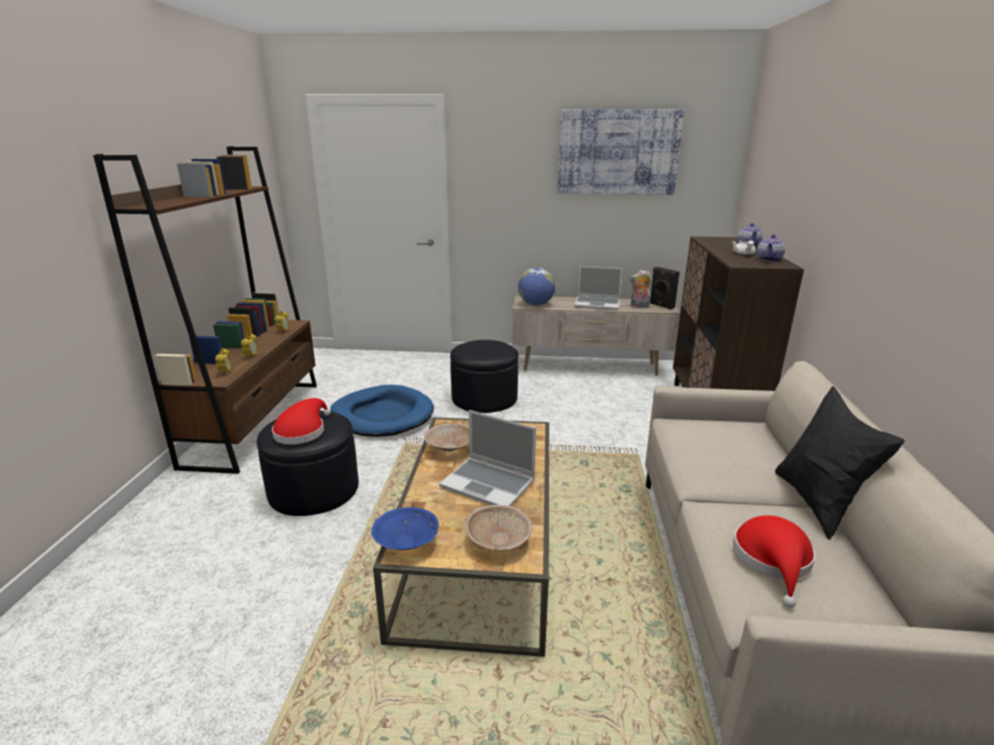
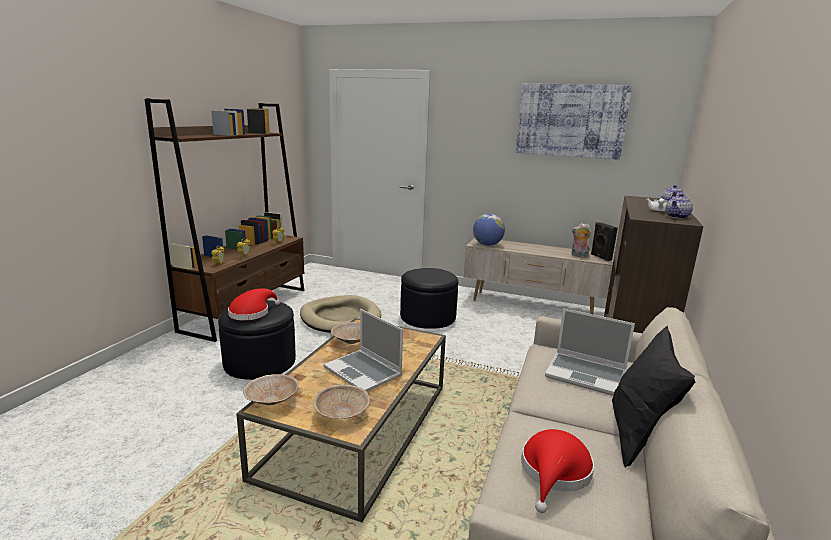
camera: 15 degrees right, 5 degrees down
blue dog bed [330,385,434,437] -> beige dog bed [300,295,382,333]
blue bowl [371,507,439,550] -> beige bowl [243,374,299,405]
laptop [574,266,623,310] -> laptop moved to [545,308,635,396]

